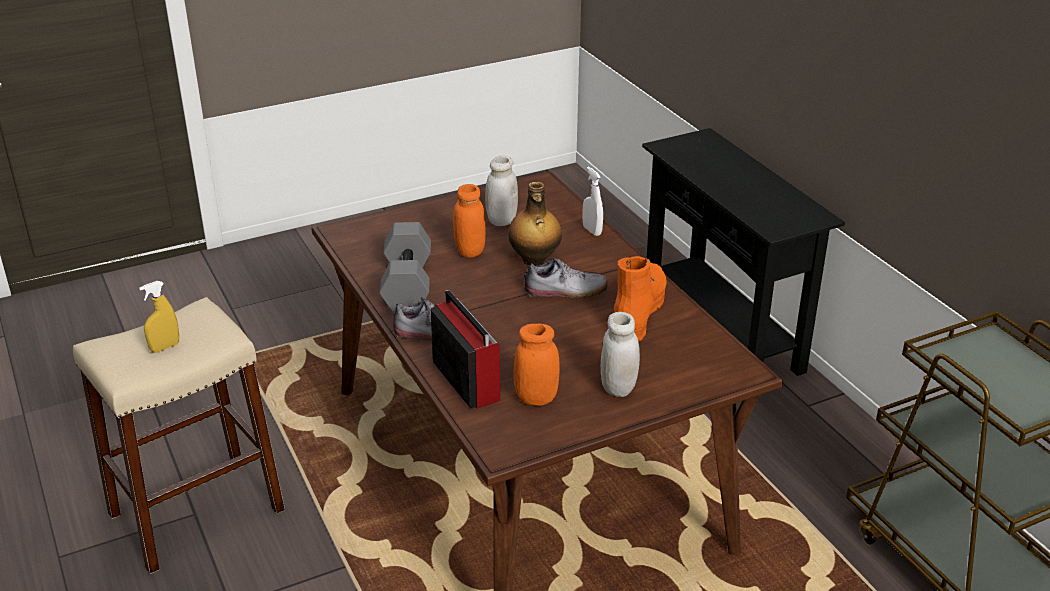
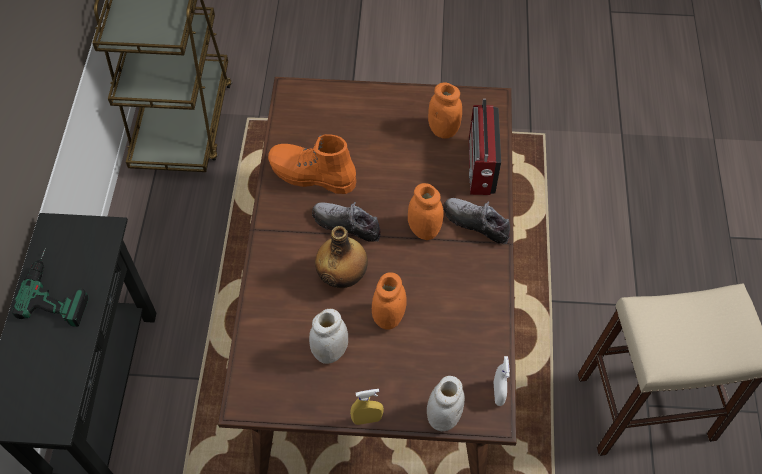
camera: 150 degrees left, 25 degrees up
yellow spray bottle [139,281,179,353] -> yellow spray bottle moved to [350,389,384,425]
grey dumbbell [380,222,431,312] -> none
white spray bottle [583,167,603,236] -> white spray bottle moved to [494,356,510,406]
white jar [601,312,640,397] -> white jar moved to [427,376,465,431]
orange boot [614,256,667,341] -> orange boot turned 60 degrees clockwise [268,134,356,194]
none -> power drill [12,248,88,327]
none -> orange jar [408,183,444,240]

